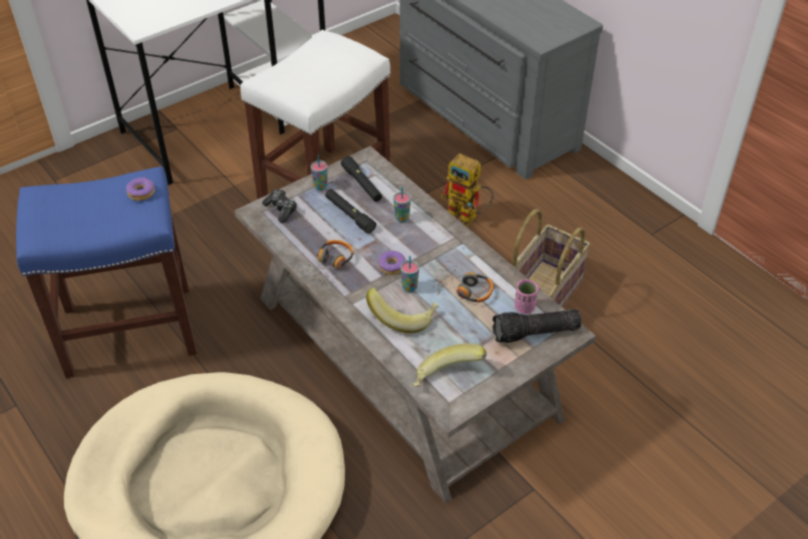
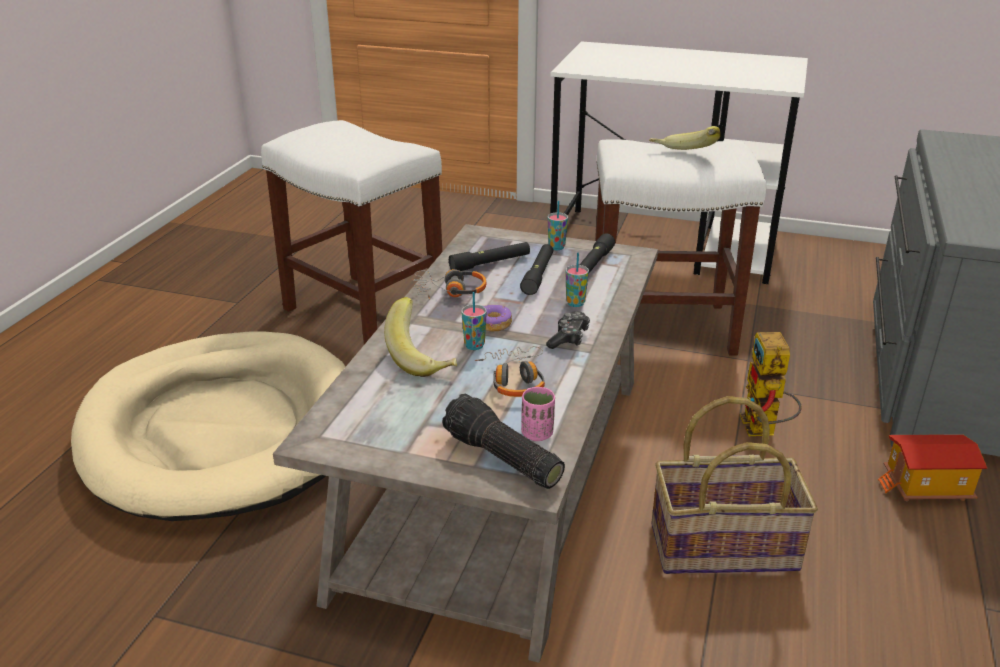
camera: 55 degrees right, 15 degrees down
blue stool [16,166,197,378] -> white stool [261,120,442,344]
donut [126,177,155,201] -> none
game controller [262,189,297,223] -> game controller moved to [546,311,590,349]
banana [413,343,487,386] -> banana moved to [649,126,721,150]
none -> black flashlight [449,242,530,271]
none -> toy house [878,434,987,501]

